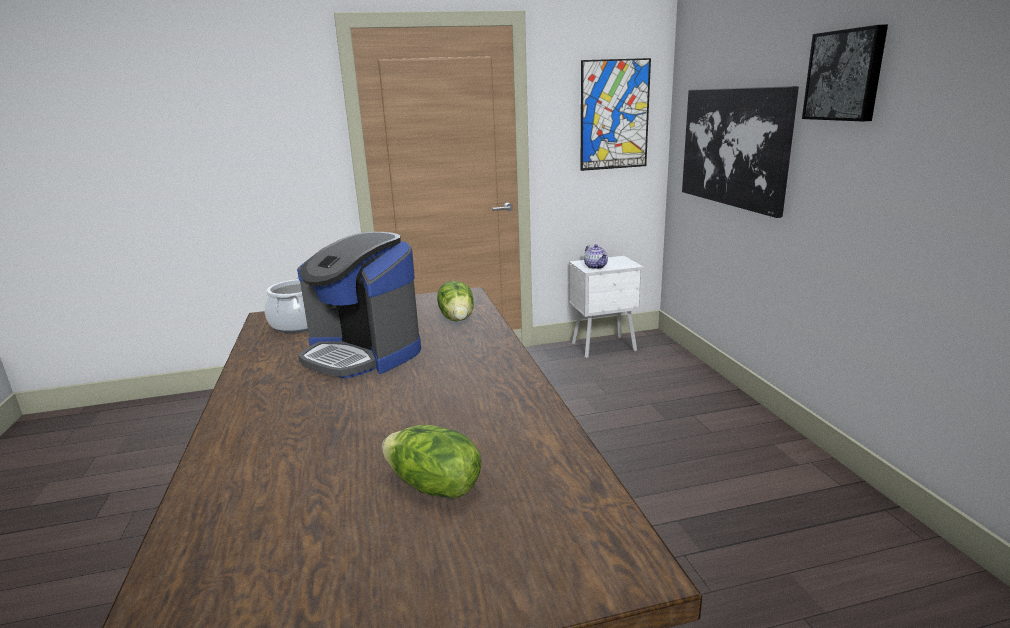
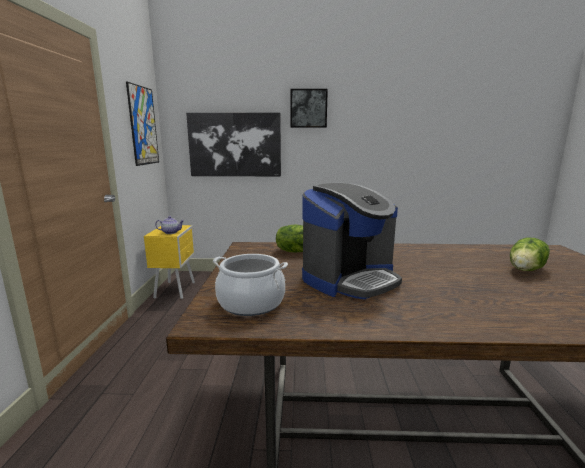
camera: 75 degrees left, 5 degrees down
white nightstand [569,256,644,358] -> yellow nightstand [144,225,195,299]

